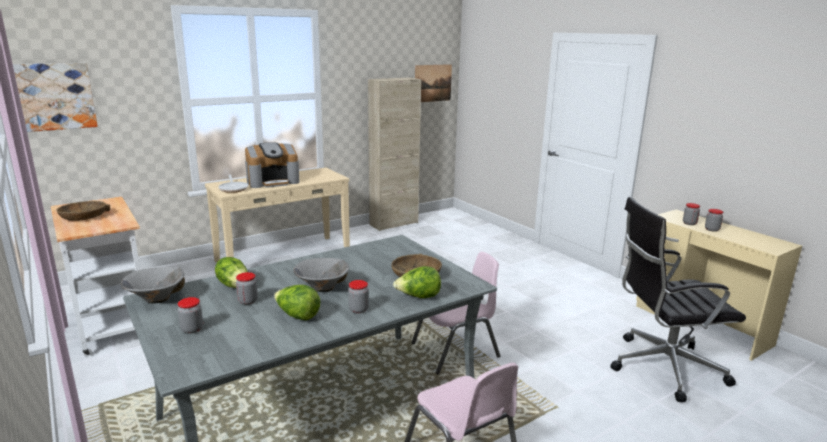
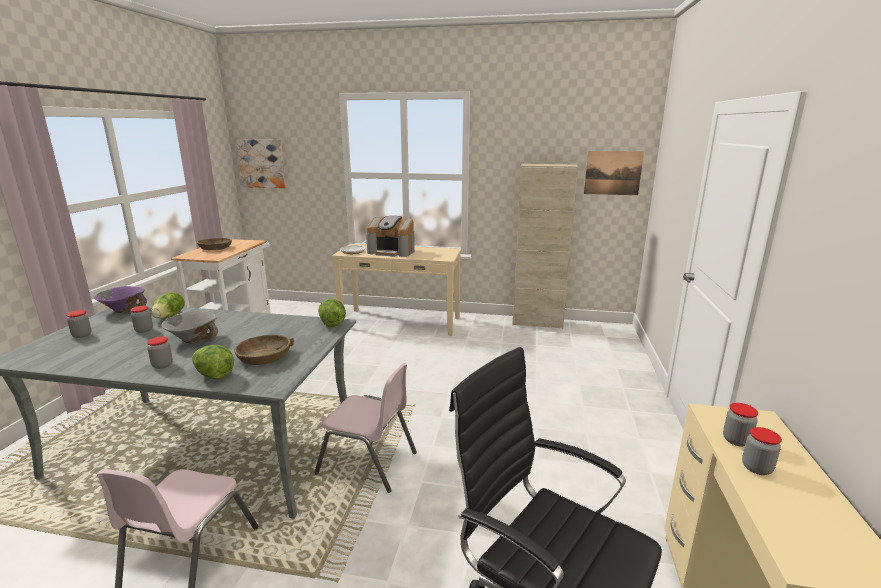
camera: 45 degrees right, 0 degrees up
grey bowl [121,267,185,303] -> purple bowl [94,286,147,313]
lettuce [274,285,321,320] -> lettuce moved to [318,299,346,327]

